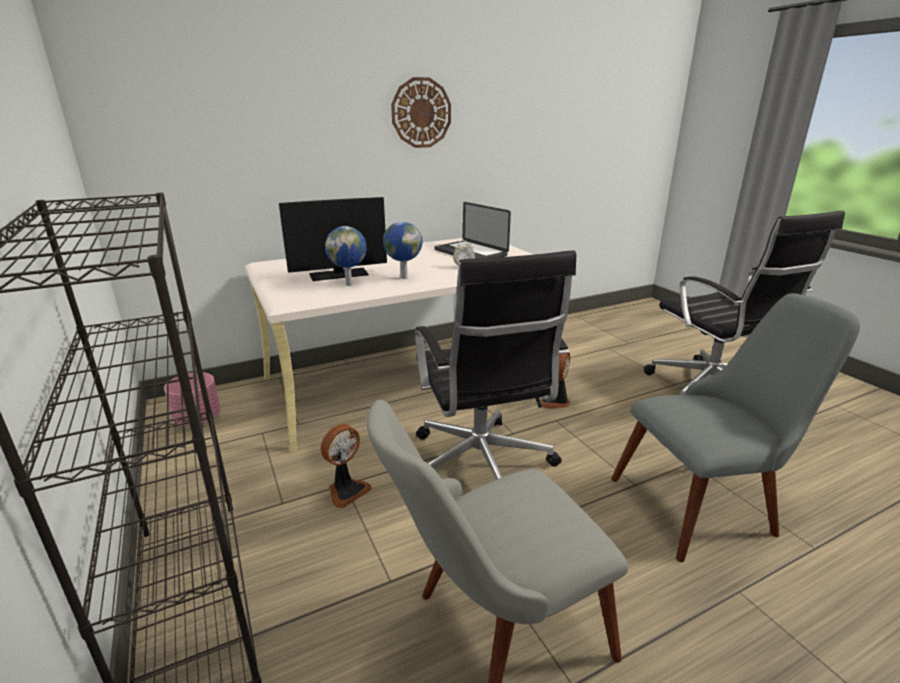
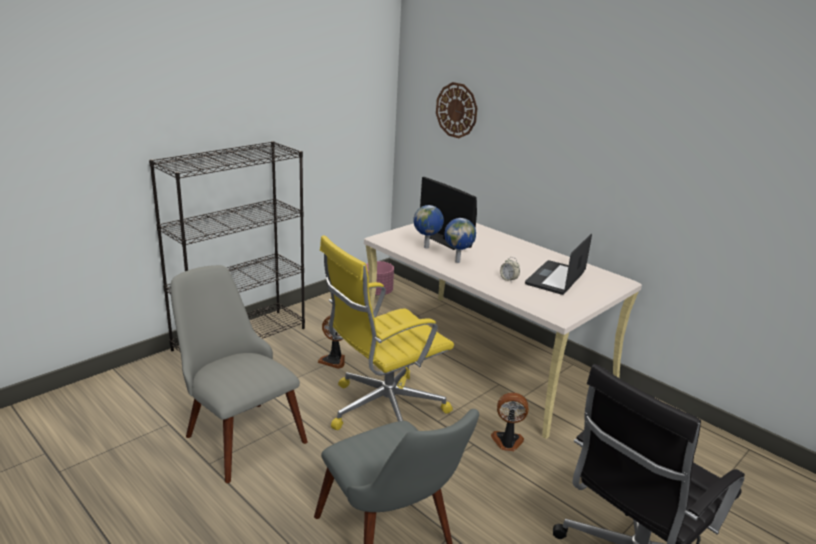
camera: 70 degrees right, 0 degrees up
wall clock [391,77,451,148] -> wall clock moved to [436,82,477,138]
black office chair [415,250,576,480] -> yellow office chair [320,235,454,430]

